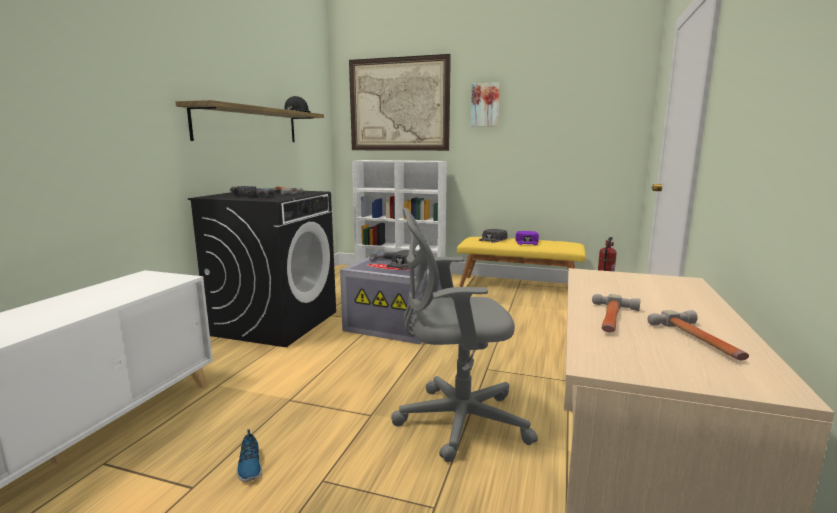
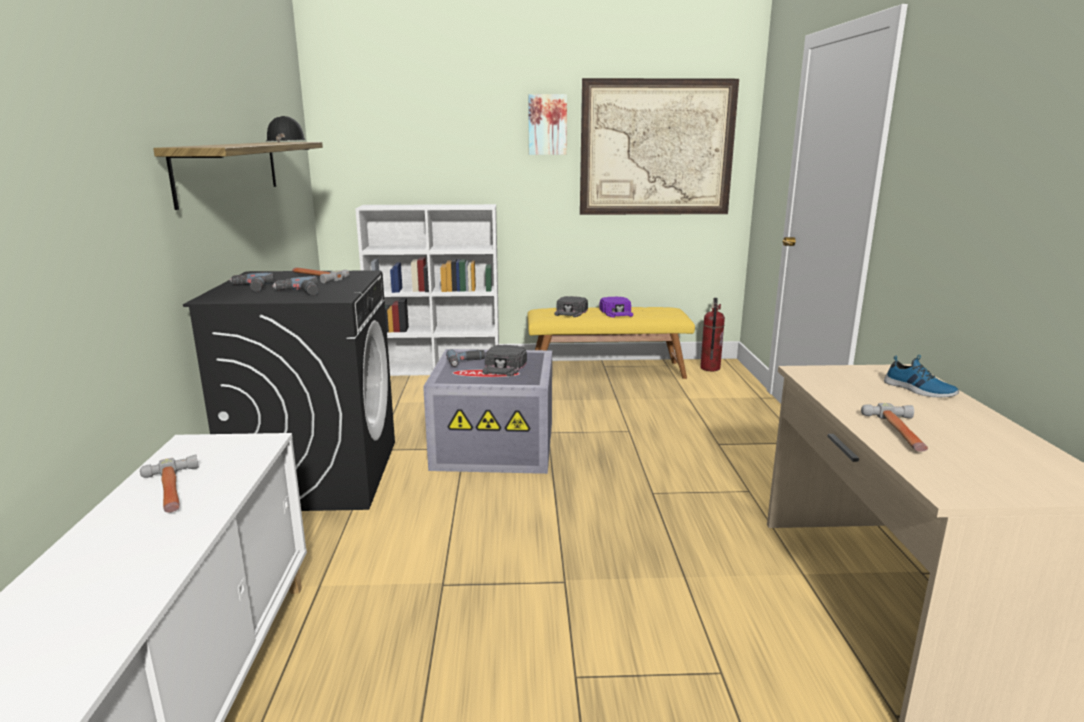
camera: 20 degrees left, 5 degrees up
shoe [237,429,262,482] -> shoe moved to [884,355,959,397]
picture [349,54,451,151] -> picture moved to [580,78,739,215]
grey office chair [391,208,538,462] -> none
hammer [647,310,749,360] -> hammer moved to [140,454,199,513]

